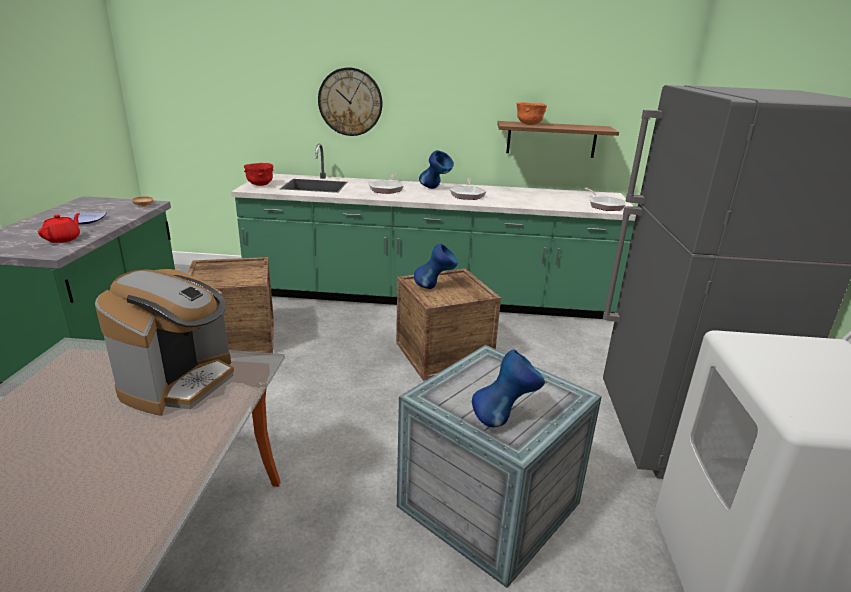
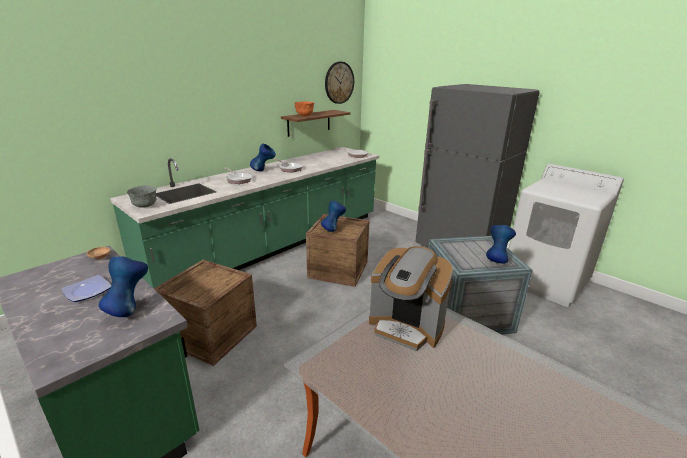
camera: 50 degrees left, 0 degrees up
red teapot [38,213,80,243] -> blue vase [99,256,148,317]
coffee machine [95,269,234,416] -> coffee machine turned 150 degrees clockwise [369,246,453,351]
red bowl [244,163,274,186] -> grey bowl [127,185,156,208]
wall clock [318,67,382,136] -> wall clock moved to [325,62,354,104]

